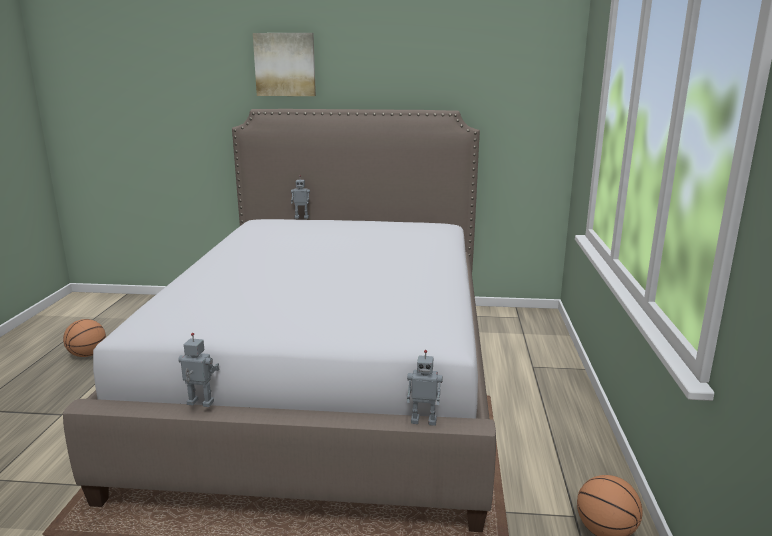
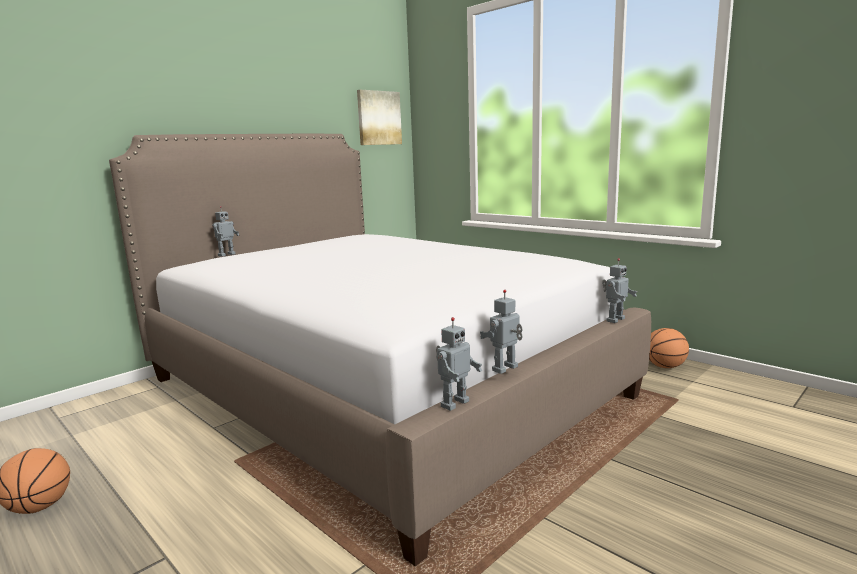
camera: 50 degrees left, 5 degrees down
picture [253,33,316,96] -> picture moved to [357,90,402,145]
none -> toy robot [436,317,482,411]

